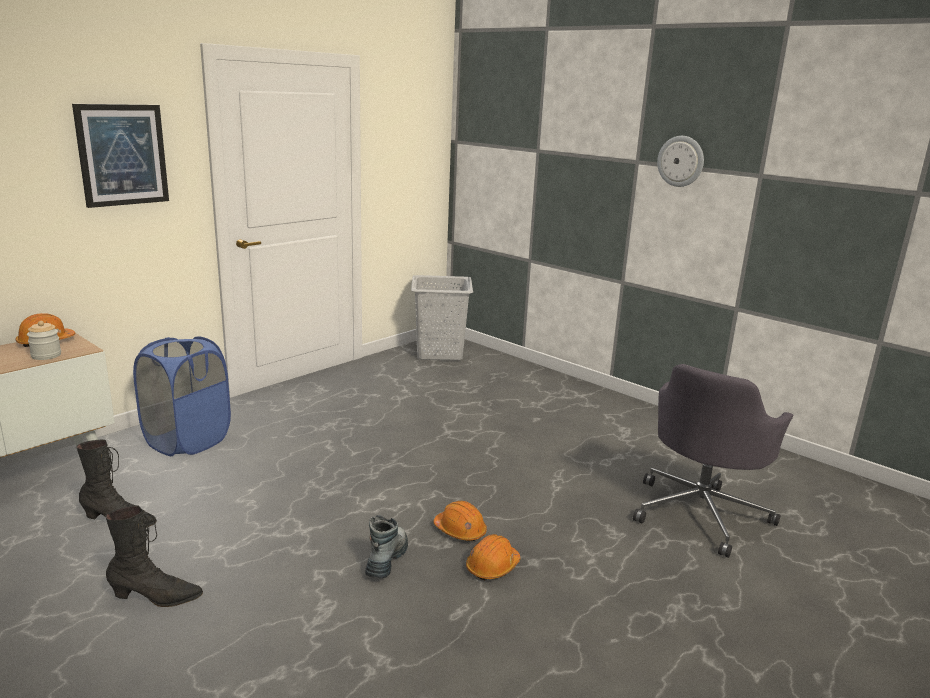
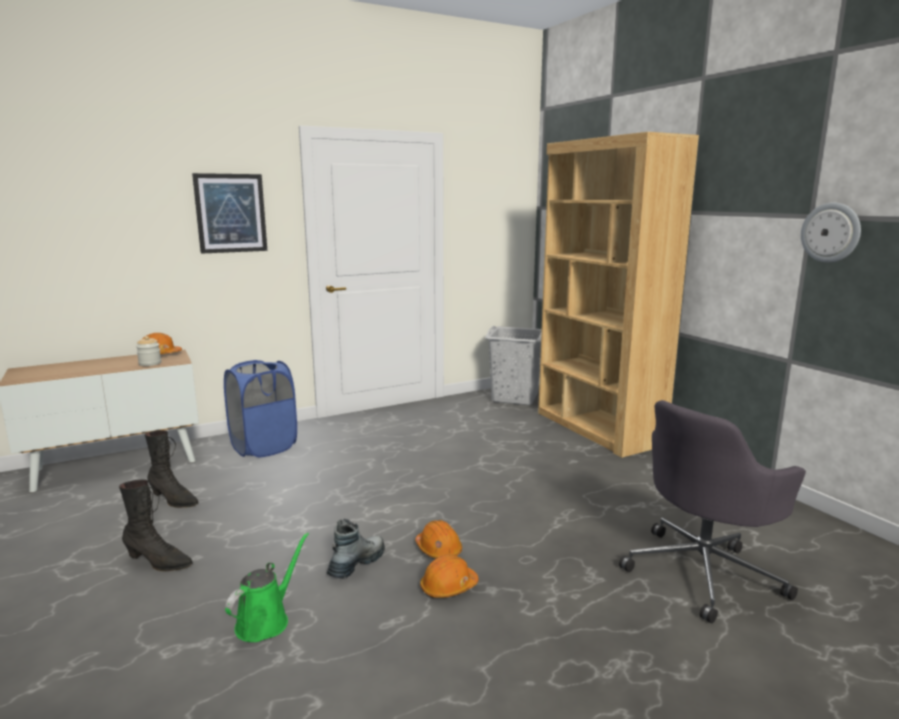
camera: 20 degrees right, 5 degrees down
wall clock [657,136,704,187] -> wall clock moved to [801,202,861,263]
none -> green watering can [225,533,309,642]
none -> brown bookcase [538,132,699,458]

